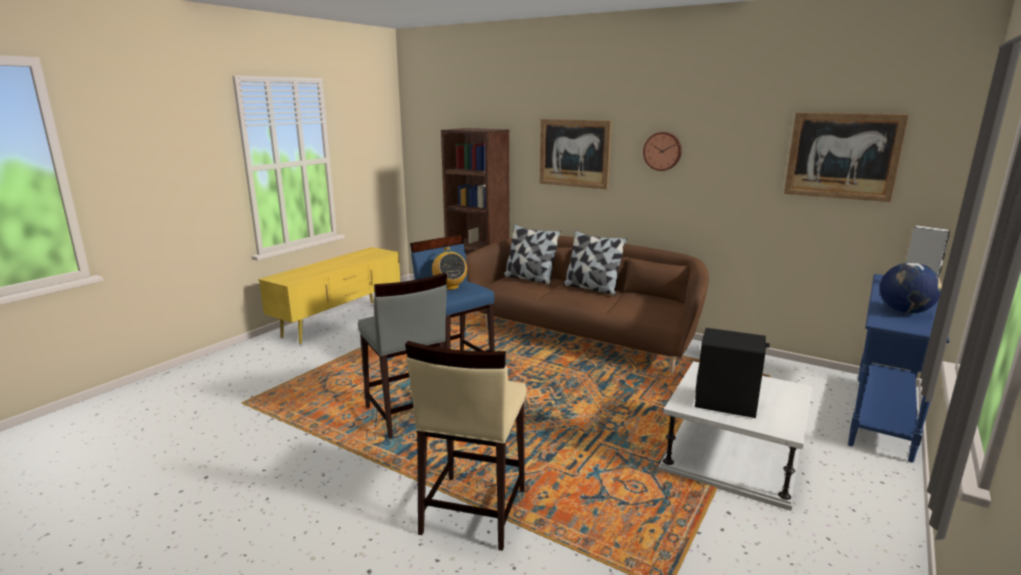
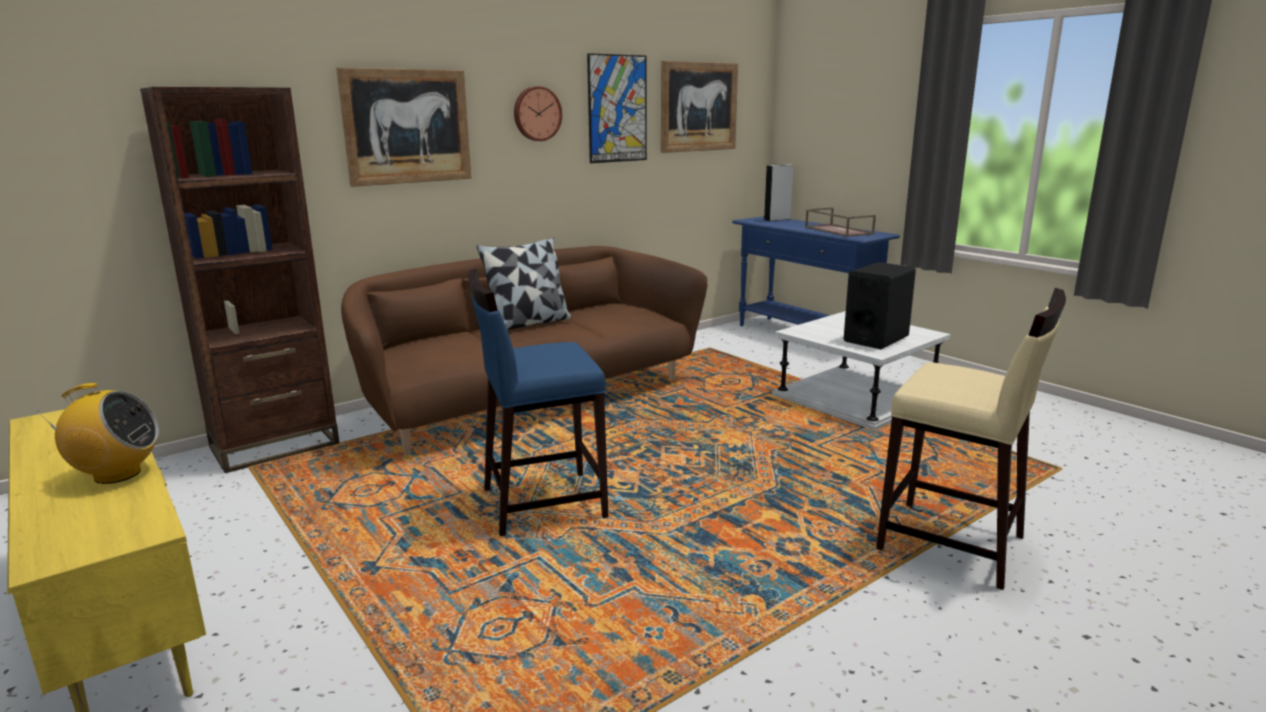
camera: 70 degrees left, 0 degrees up
grey stool [358,273,447,439] -> none
radio [432,247,467,290] -> radio moved to [37,383,159,484]
pillow [503,224,561,285] -> none
globe [880,263,942,314] -> brown tray [805,207,876,237]
none -> picture [587,53,647,163]

